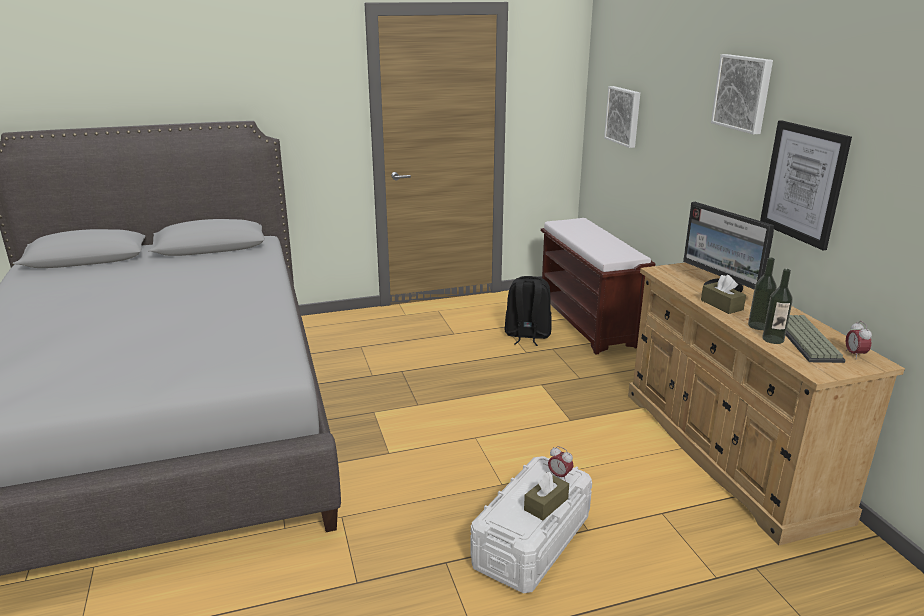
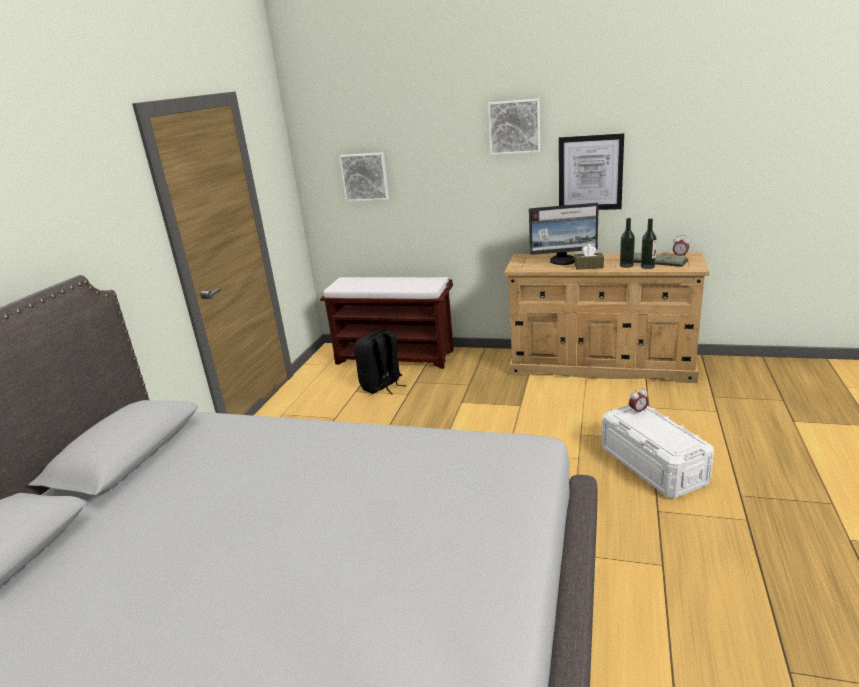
camera: 55 degrees left, 0 degrees up
brown tissue box [524,472,569,520] -> none

